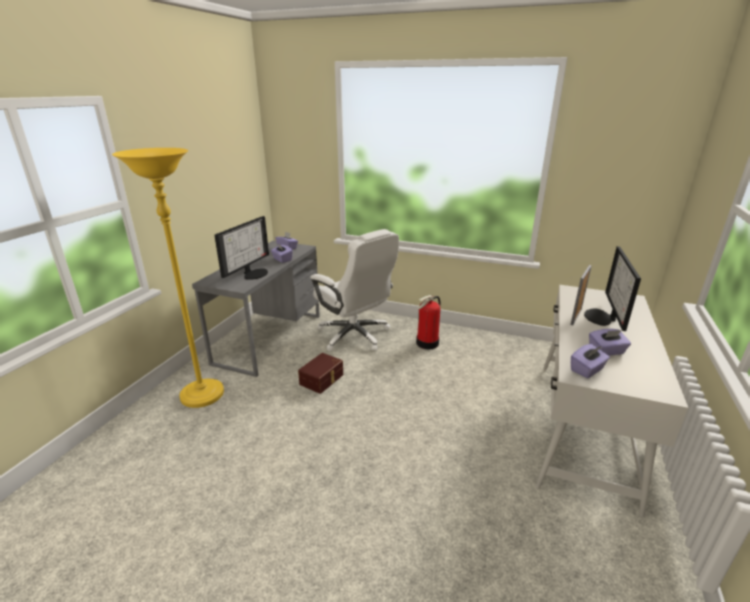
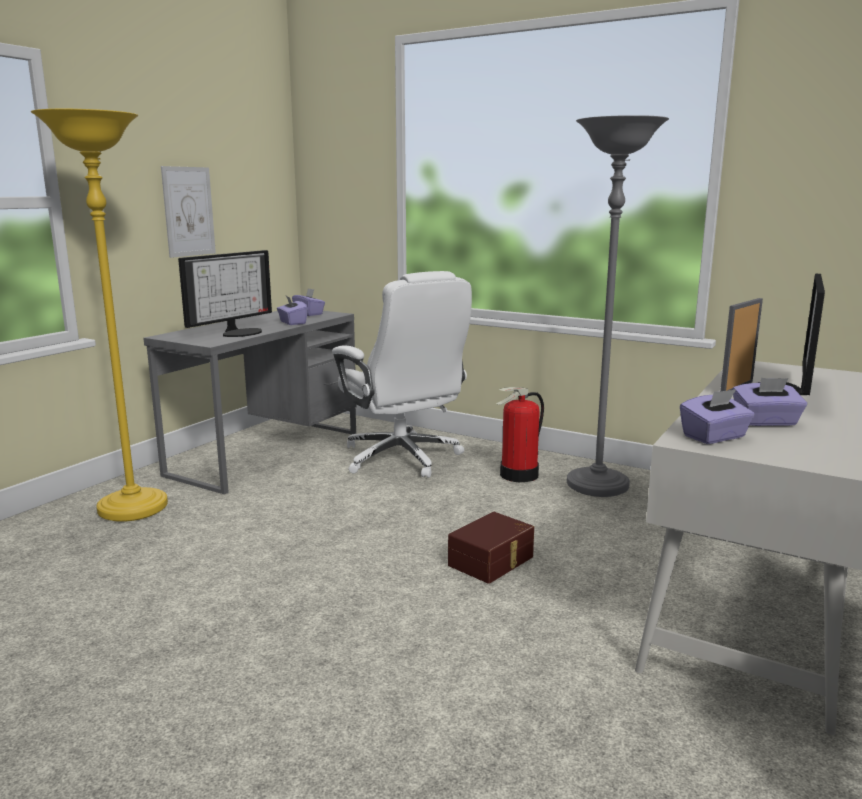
camera: 10 degrees right, 10 degrees down
brown storage box [298,353,343,394] -> brown storage box moved to [448,512,534,584]
none -> picture [161,166,216,258]
none -> grey floor lamp [567,115,669,497]

